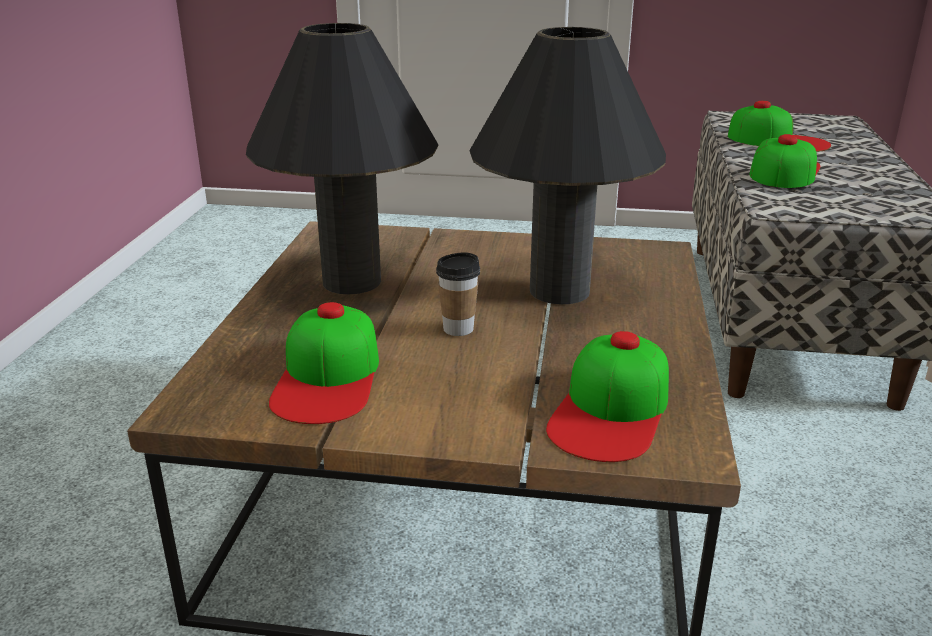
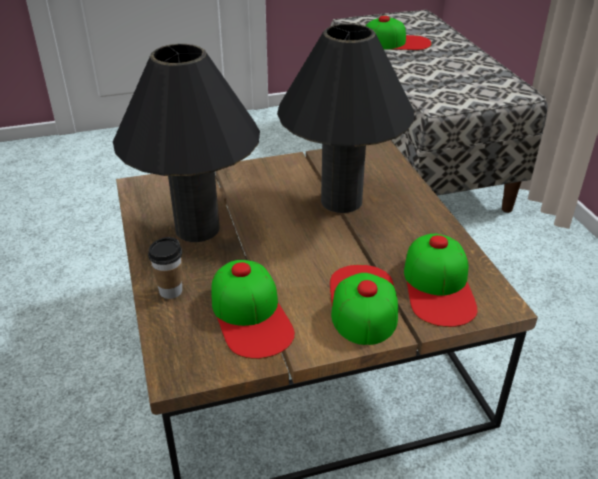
camera: 25 degrees left, 10 degrees up
cup [436,252,480,336] -> cup moved to [148,237,182,299]
cap [750,134,820,188] -> cap moved to [330,265,398,345]

